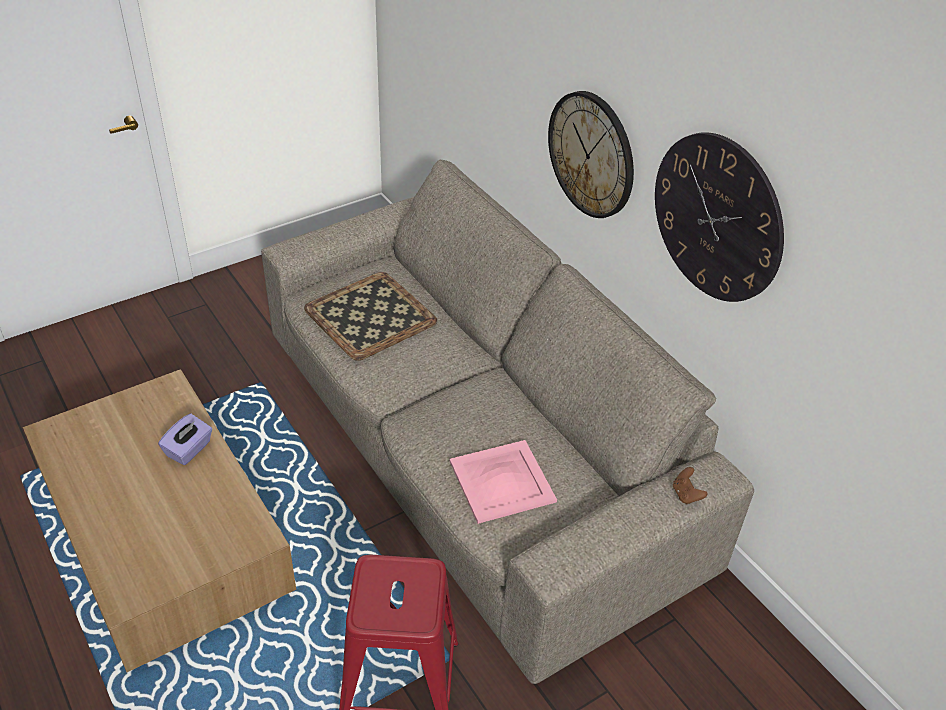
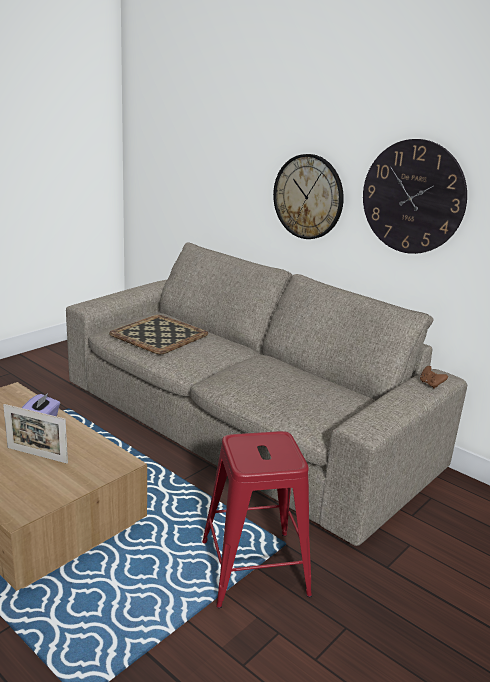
camera: 15 degrees left, 20 degrees down
pink tray [450,440,557,524] -> none
none -> picture frame [3,404,68,463]

